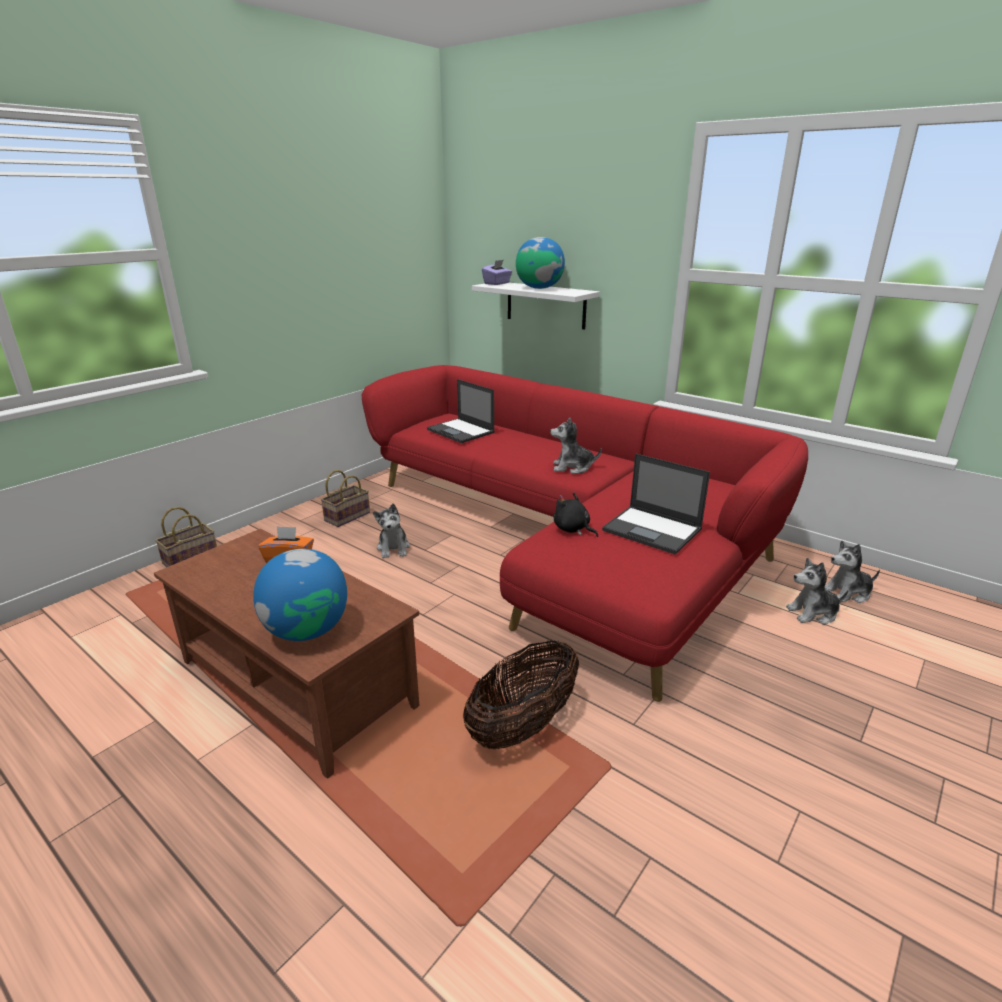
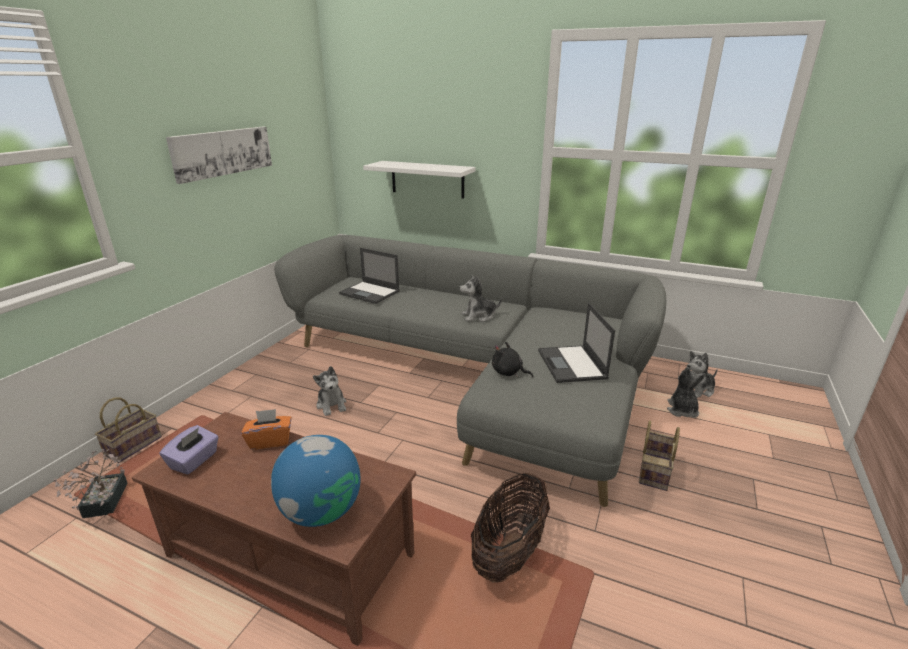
camera: 15 degrees left, 0 degrees up
basket [321,470,370,527] -> basket moved to [639,421,680,491]
red sofa [362,365,808,702] -> grey sofa [274,235,666,507]
purple tissue box [482,260,512,285] -> purple tissue box moved to [160,425,219,475]
globe [516,237,565,289] -> none
laptop [602,453,710,555] -> laptop turned 60 degrees clockwise [538,303,615,383]
plush toy [786,558,848,625] -> plush toy turned 120 degrees clockwise [667,367,705,418]
none -> potted plant [53,449,128,518]
none -> picture [166,127,272,184]

